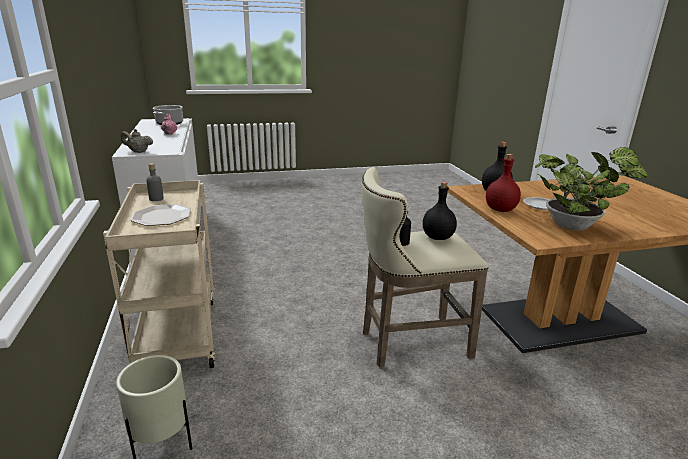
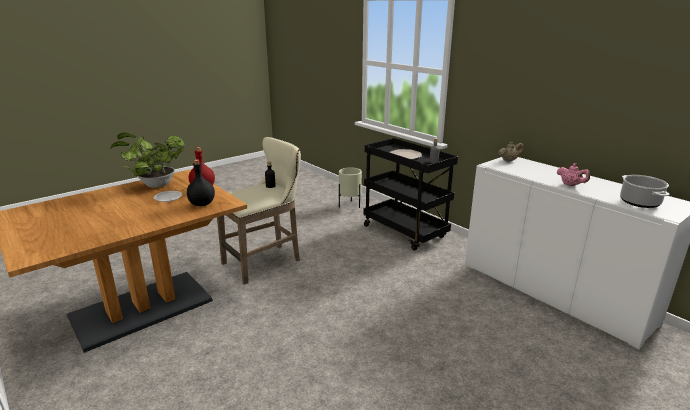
camera: 155 degrees right, 0 degrees up
beige cart [103,180,215,368] -> black cart [364,138,458,251]
black bottle [423,182,457,240] -> none

